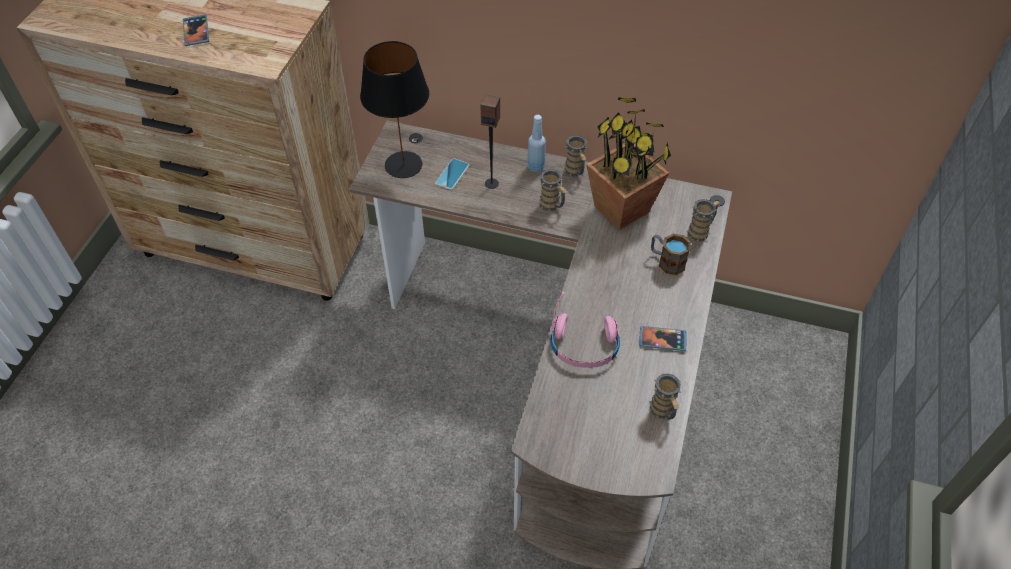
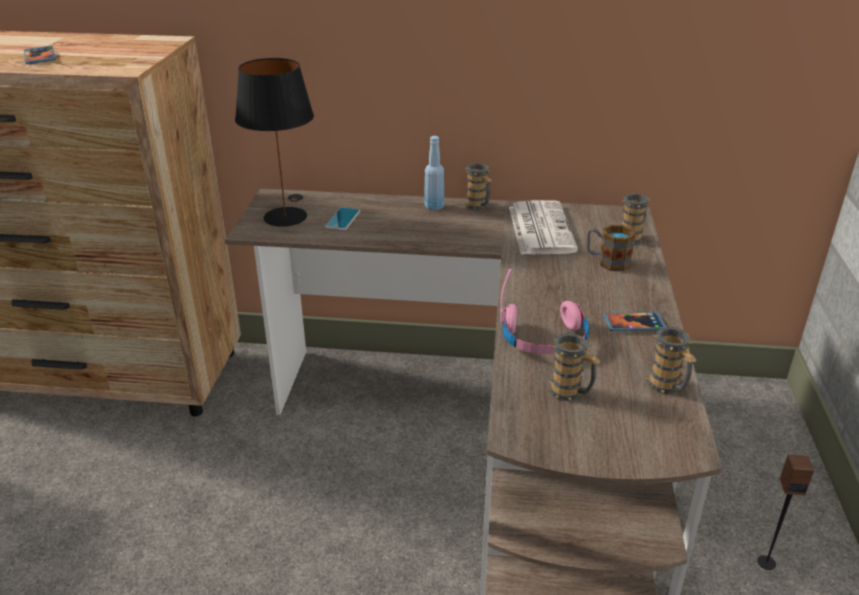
camera: 10 degrees left, 20 degrees down
speaker [480,94,500,189] -> speaker moved to [757,454,814,570]
mug [539,169,567,211] -> mug moved to [547,333,600,401]
potted plant [586,97,671,230] -> newspaper [509,200,578,255]

